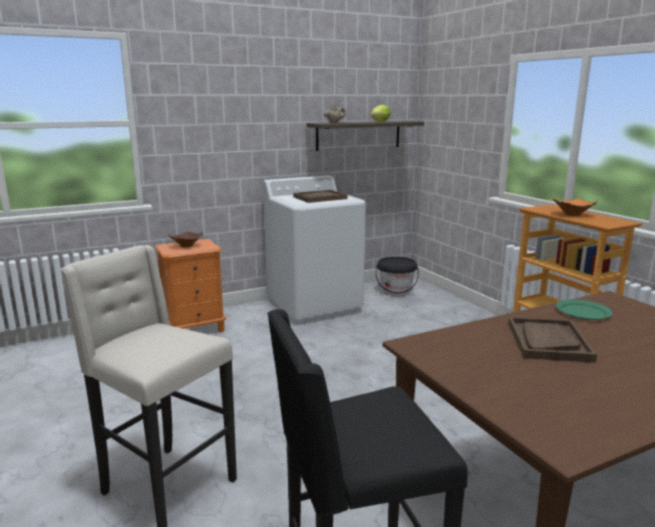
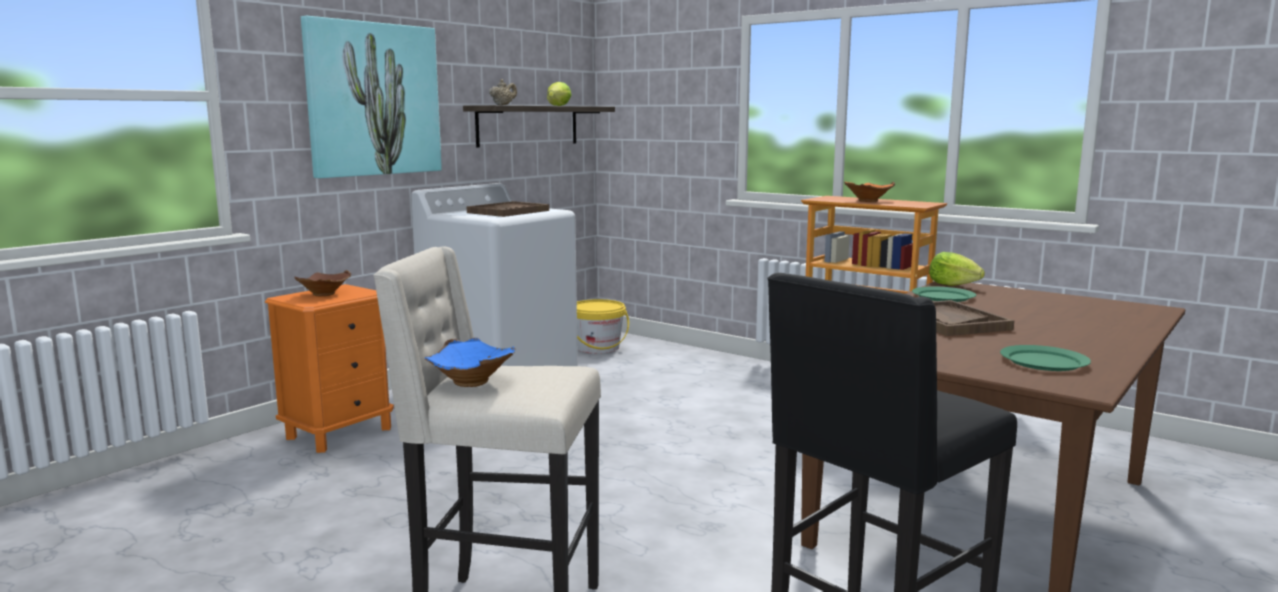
camera: 25 degrees left, 5 degrees down
black bucket [376,257,419,296] -> yellow bucket [577,299,629,354]
none -> picture [301,16,442,178]
none -> blue bowl [425,338,515,387]
none -> lettuce [929,252,985,286]
none -> green plate [1000,345,1091,371]

